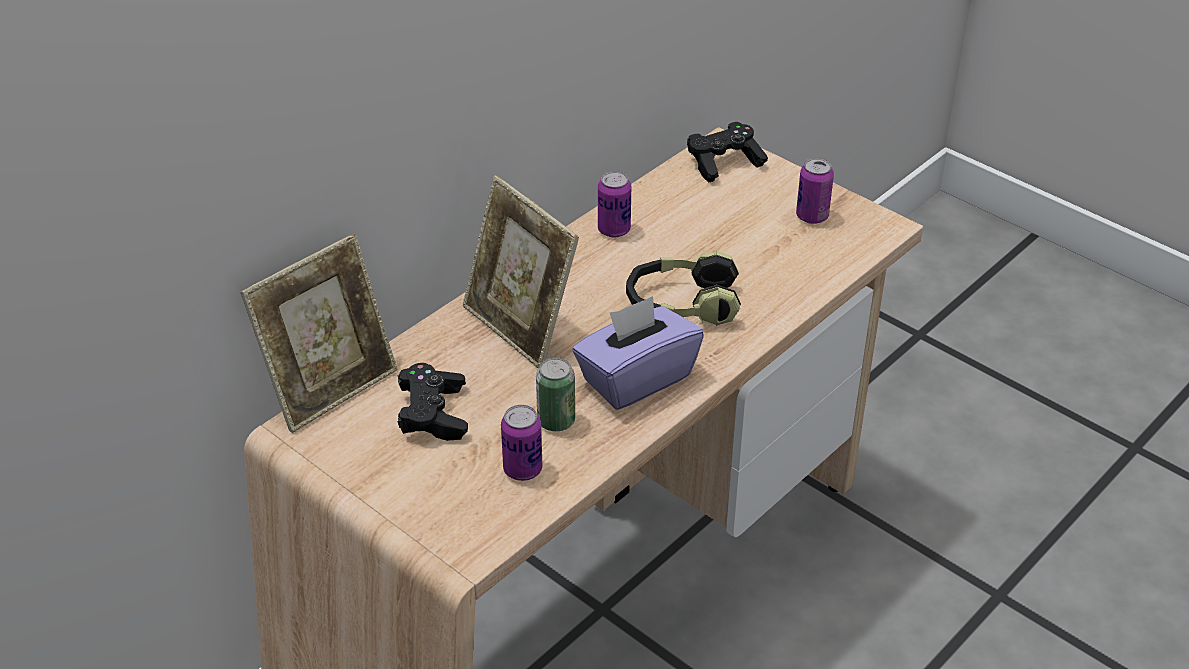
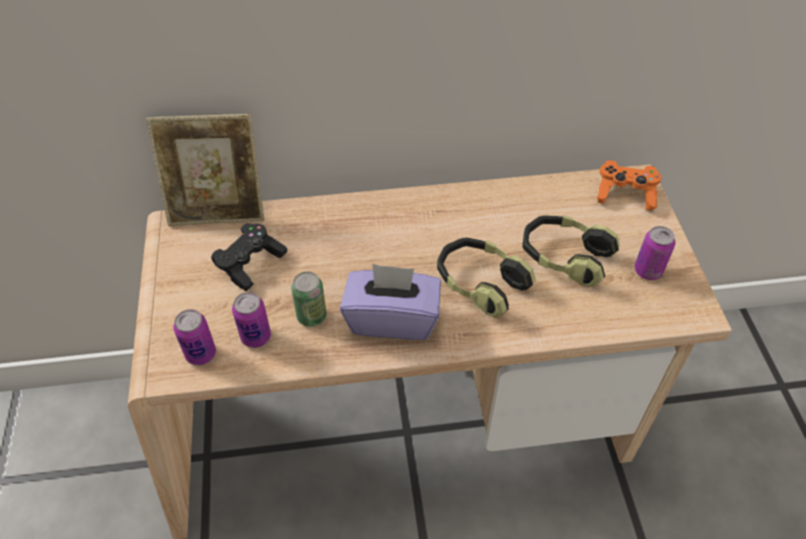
camera: 40 degrees right, 10 degrees up
picture frame [463,175,579,369] -> none
can [598,171,631,237] -> can moved to [173,309,216,365]
black game controller [687,122,768,183] -> orange game controller [596,160,661,211]
none -> headphones [522,215,620,287]

